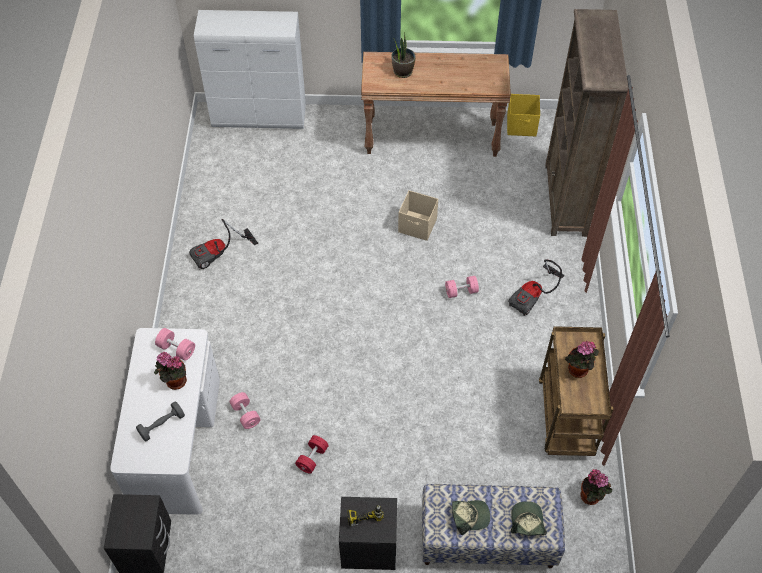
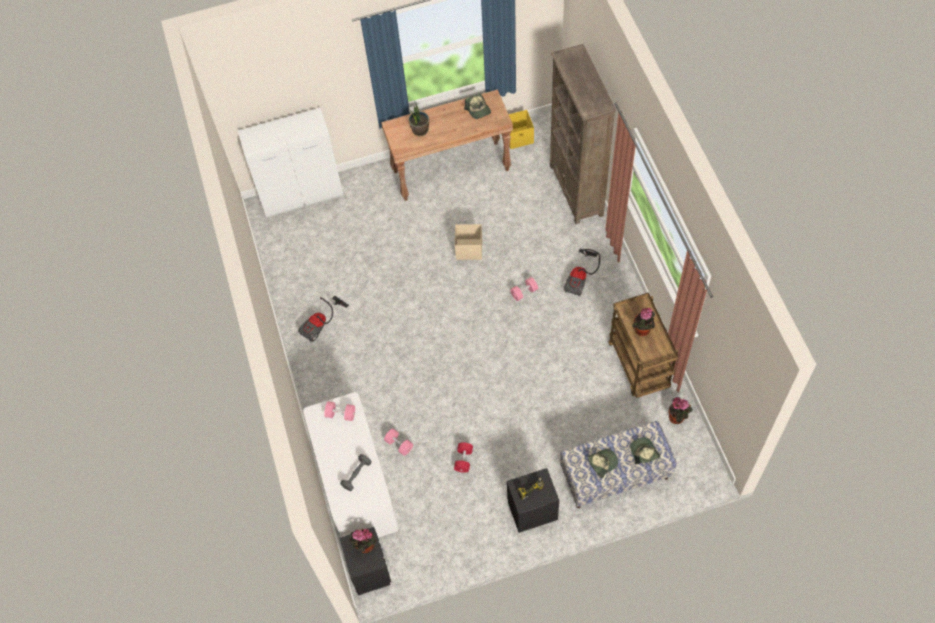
camera: 15 degrees left, 5 degrees up
potted plant [154,352,187,390] -> potted plant moved to [349,529,377,553]
none -> cap [464,93,491,119]

